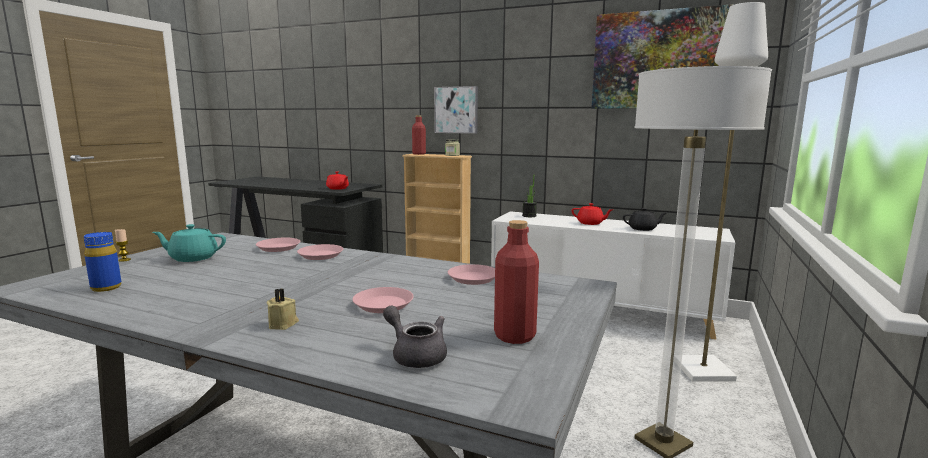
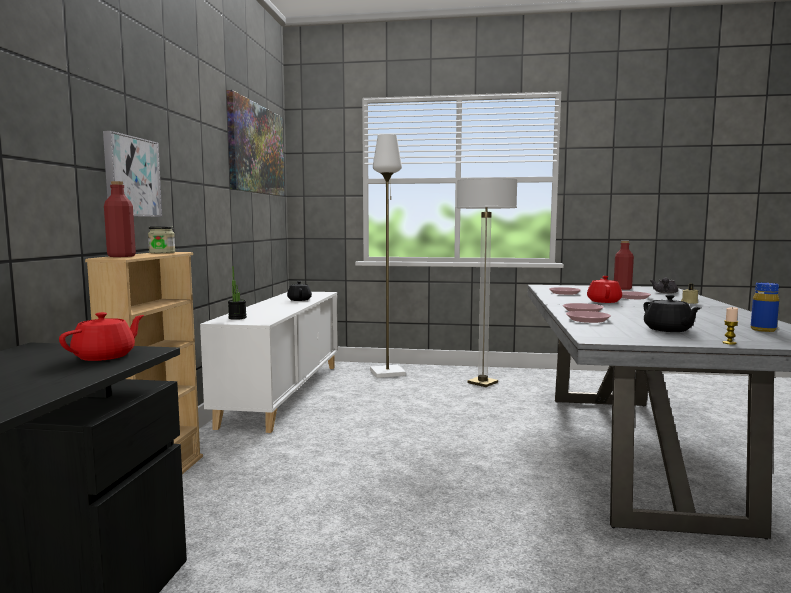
camera: 105 degrees left, 5 degrees down
turquoise teapot [152,224,226,262] -> black teapot [643,295,700,332]
red teapot [572,203,613,225] -> red teapot moved to [587,276,622,303]

